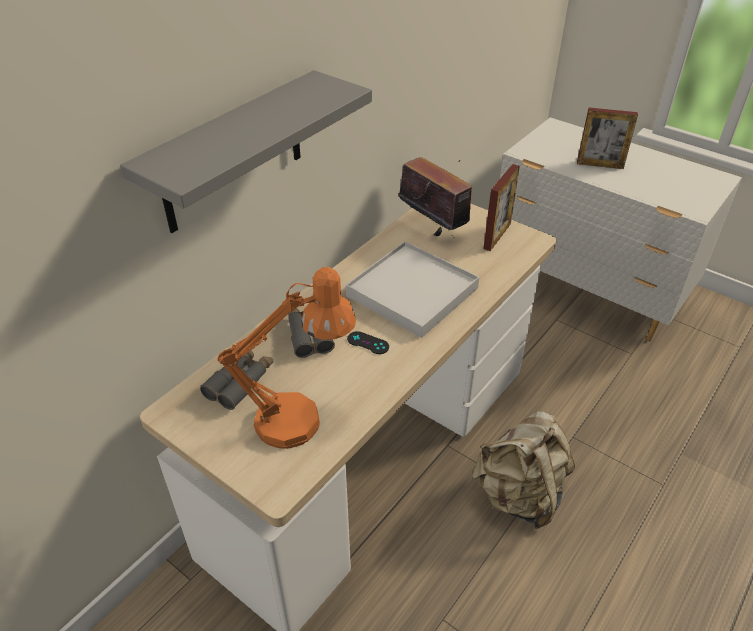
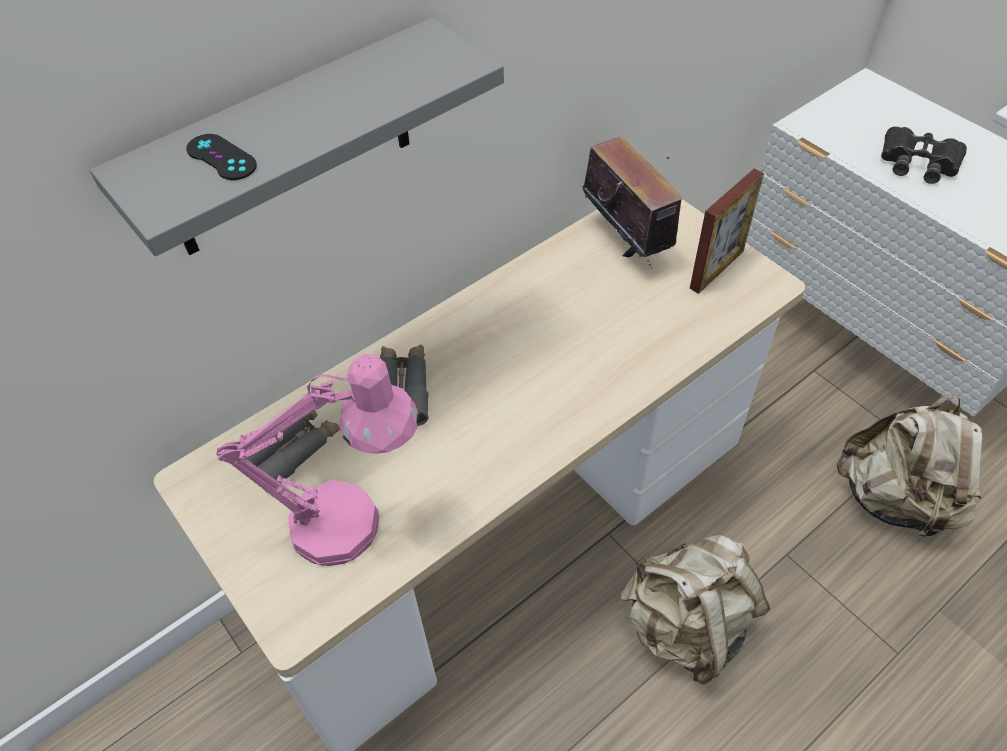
camera: 15 degrees right, 10 degrees up
orange table lamp [218,267,356,449] -> pink table lamp [217,354,419,566]
white tray [346,241,479,338] -> none
black game controller [347,331,389,354] -> black game controller moved to [186,134,257,180]
picture frame [577,108,638,169] -> black binoculars [881,126,967,184]
none -> beige backpack [836,395,982,541]

